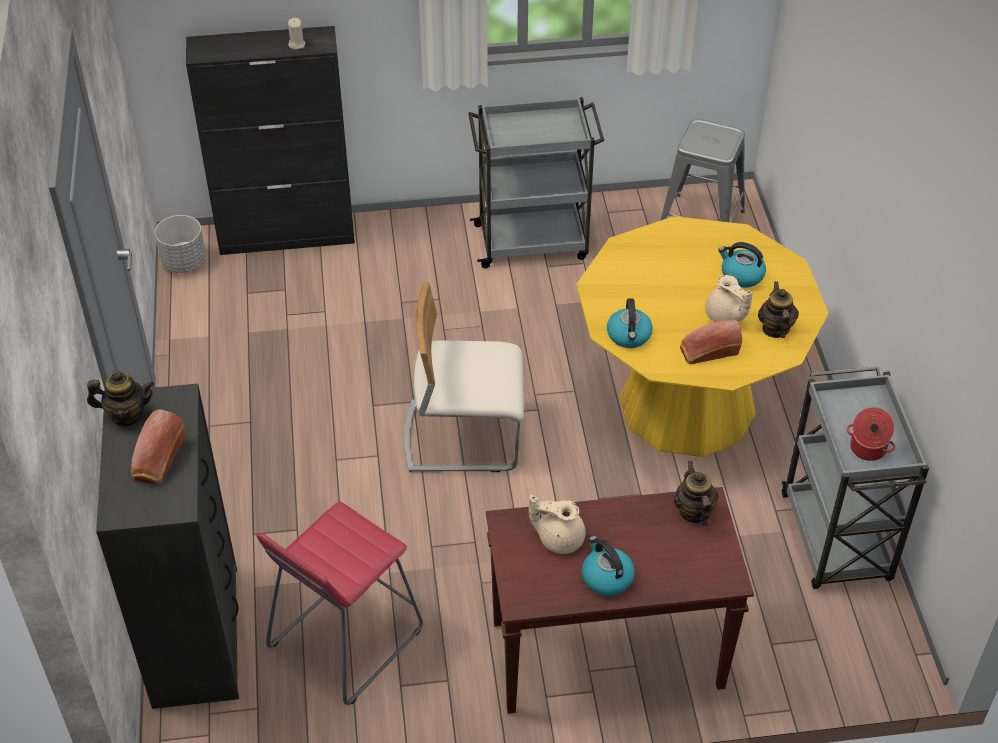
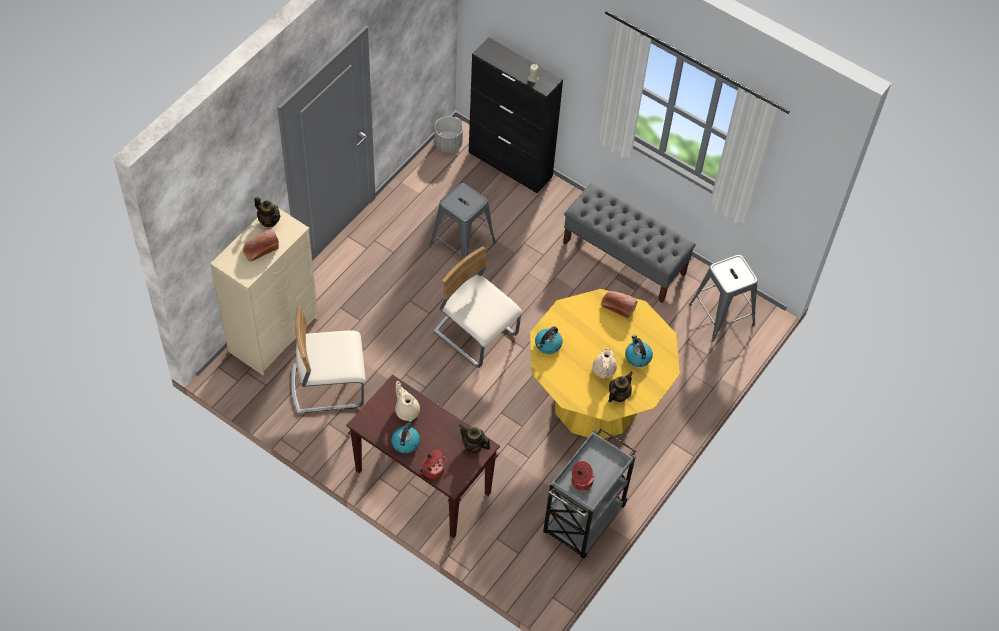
camera: 40 degrees right, 10 degrees up
black dresser [96,384,239,709] -> beige dresser [210,208,318,375]
red stool [257,502,423,705] -> beige chair [291,306,365,414]
grey cart [468,97,604,268] -> grey bench [563,183,696,303]
teapot [674,461,718,526] -> teapot turned 90 degrees counterclockwise [459,424,491,453]
bread [680,319,742,364] -> bread moved to [601,291,638,318]
none -> cooking pot [420,450,447,479]
none -> grey stool [429,183,496,259]

